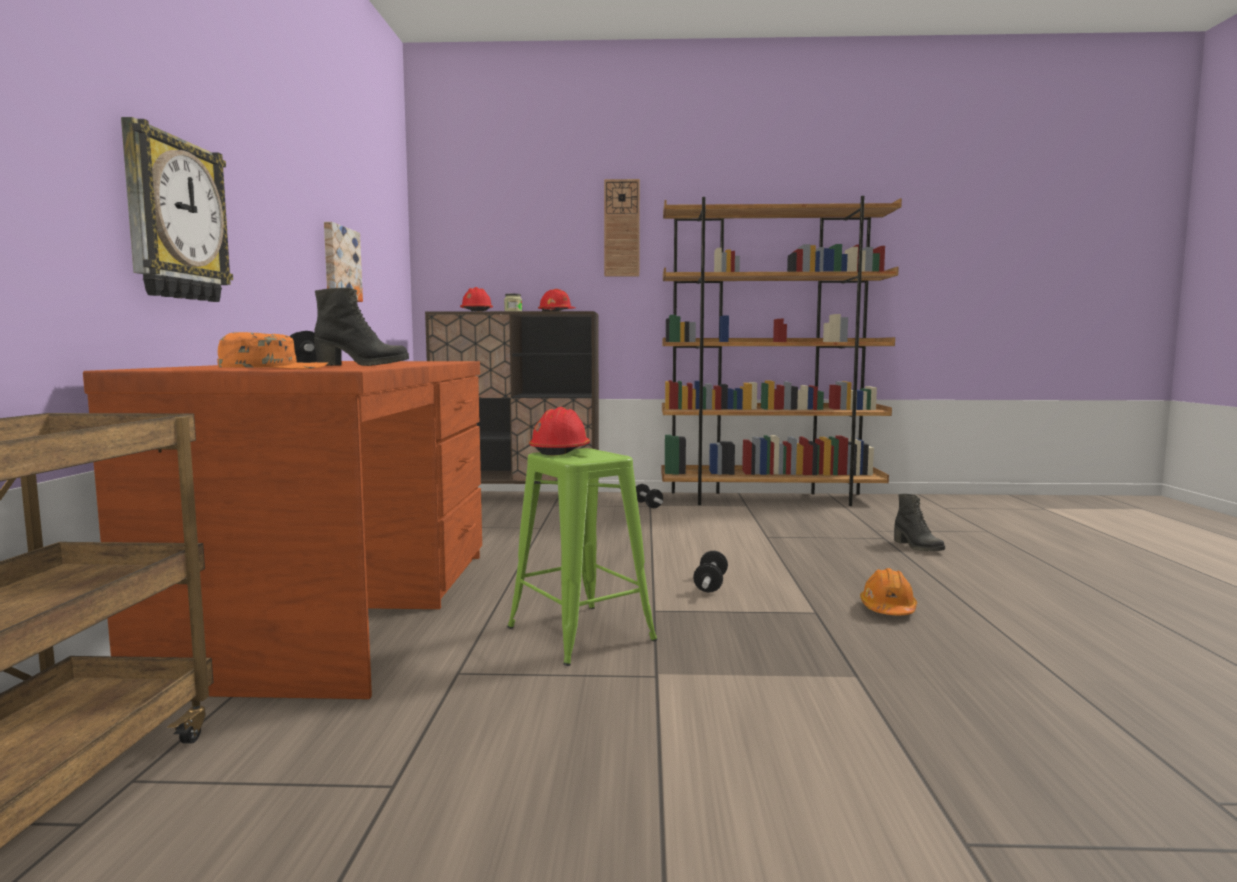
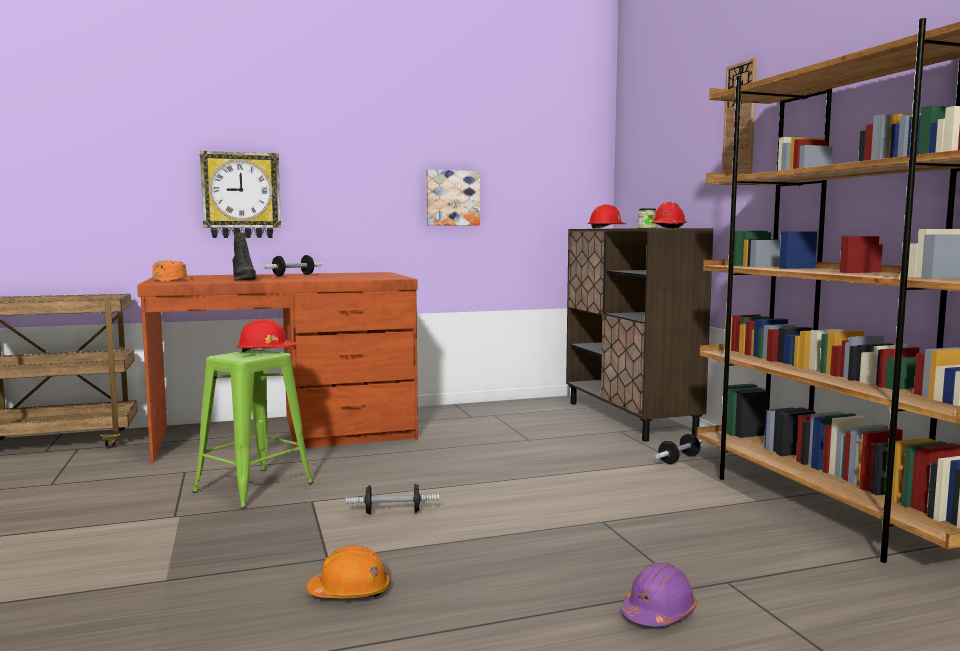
camera: 70 degrees right, 0 degrees up
black boot [894,494,945,551] -> purple hard hat [620,562,697,626]

